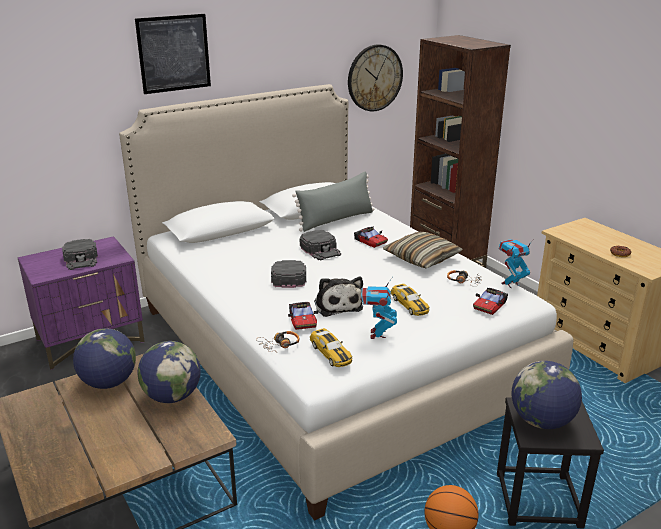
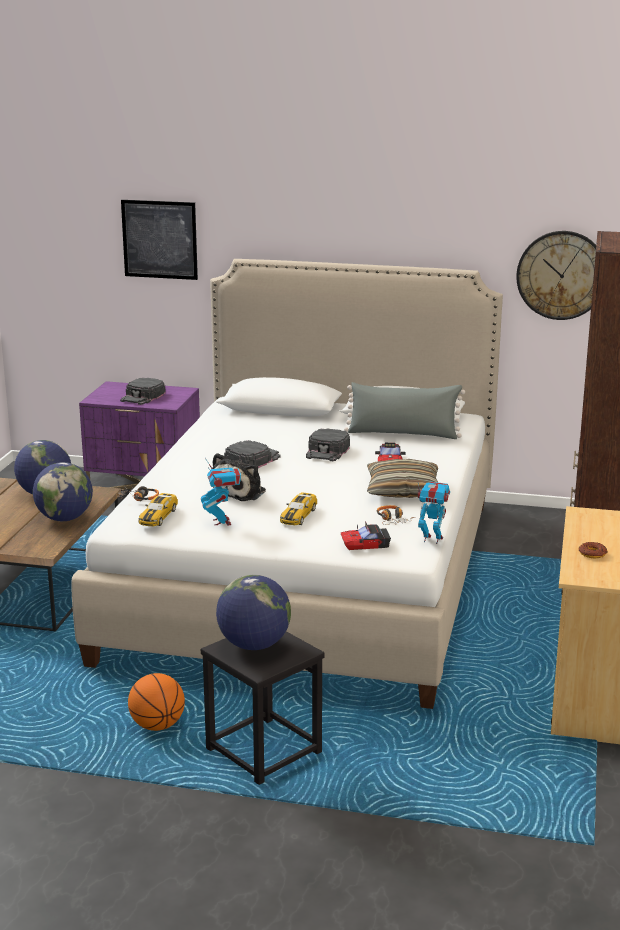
camera: 45 degrees right, 5 degrees down
picture [135,14,211,94] -> picture moved to [121,200,198,280]
toy car [288,302,318,330] -> none
toy robot [360,277,397,339] -> toy robot turned 120 degrees clockwise [201,458,241,525]

